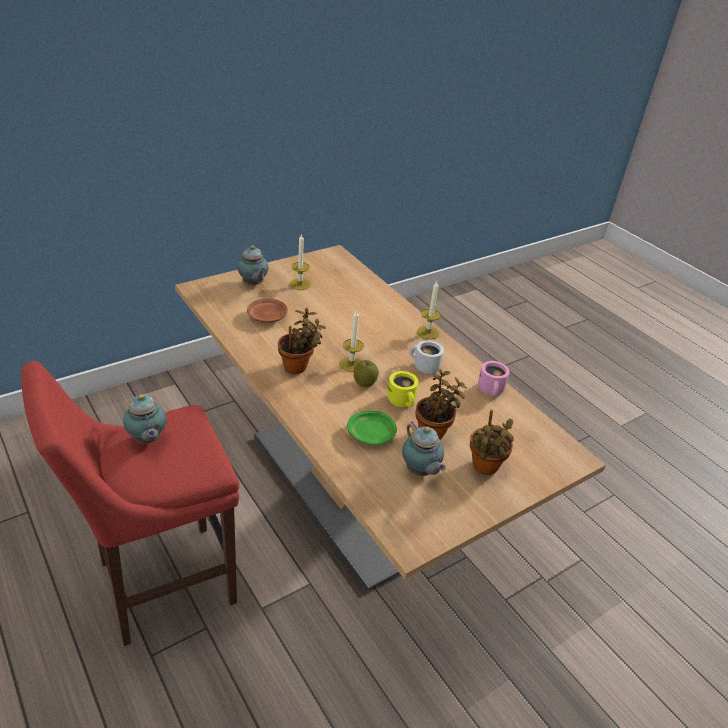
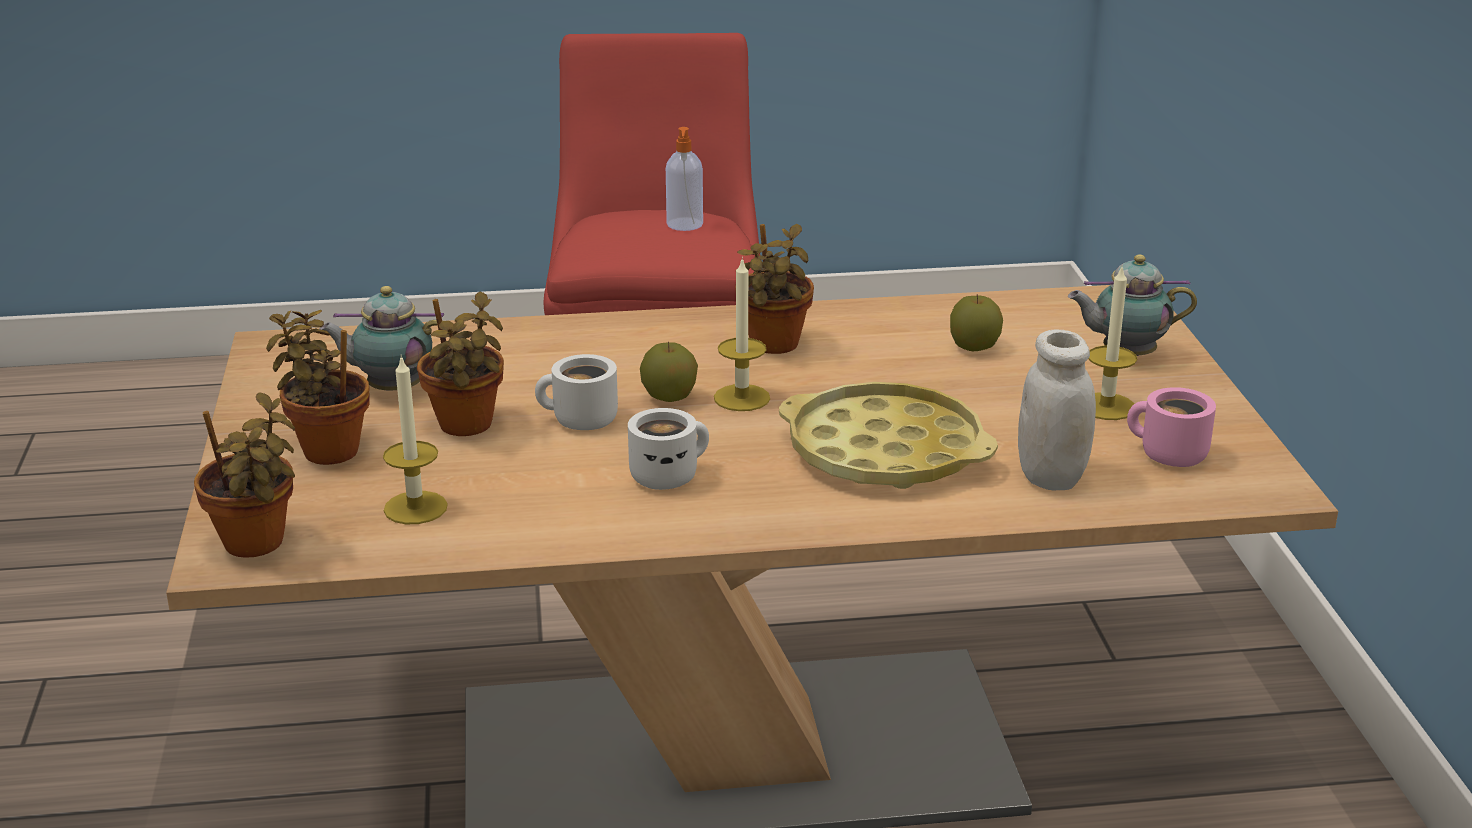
camera: 120 degrees right, 10 degrees down
teapot [123,390,166,444] -> soap dispenser [666,127,703,231]
brown plate [247,299,288,323] -> apple [950,294,1003,351]
green plate [347,411,397,445] -> none
yellow mug [387,371,418,407] -> white mug [535,354,618,430]
candle [417,281,441,339] -> candle moved to [383,356,448,524]
pink mug [478,361,510,396] -> pink mug moved to [1127,387,1216,467]
none -> potted plant [194,393,295,558]
none -> yellow tray [779,382,998,489]
none -> white jar [1018,329,1096,490]

